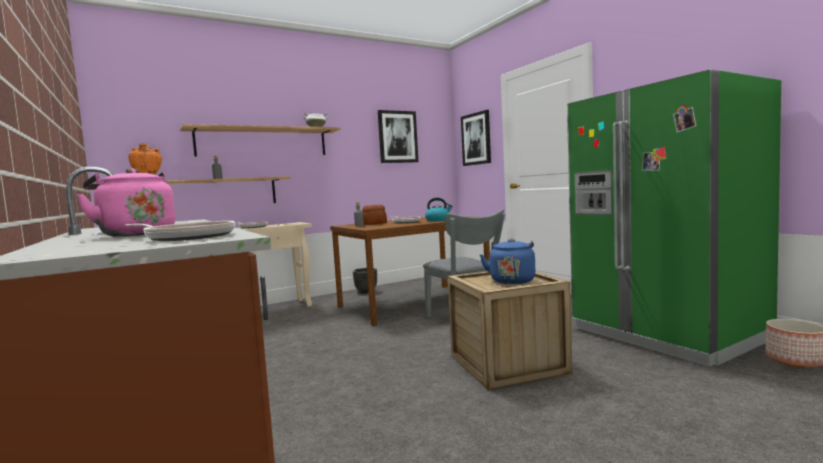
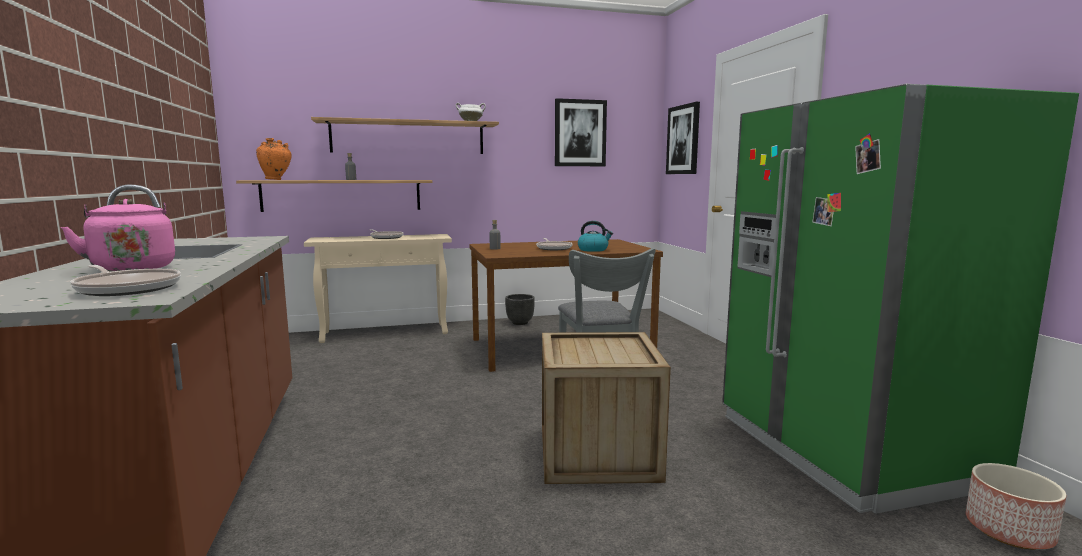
camera: 15 degrees right, 5 degrees up
bread [362,204,387,225] -> none
blue kettle [480,238,536,284] -> none

